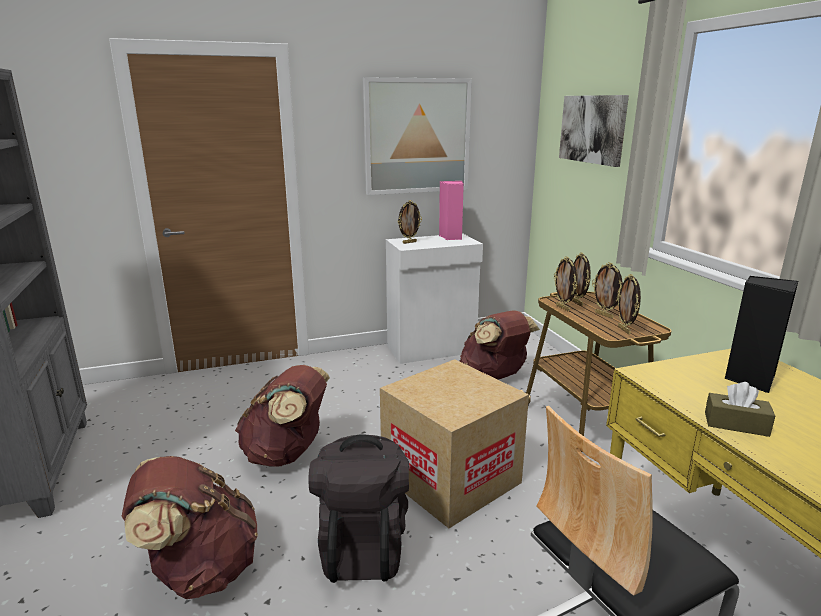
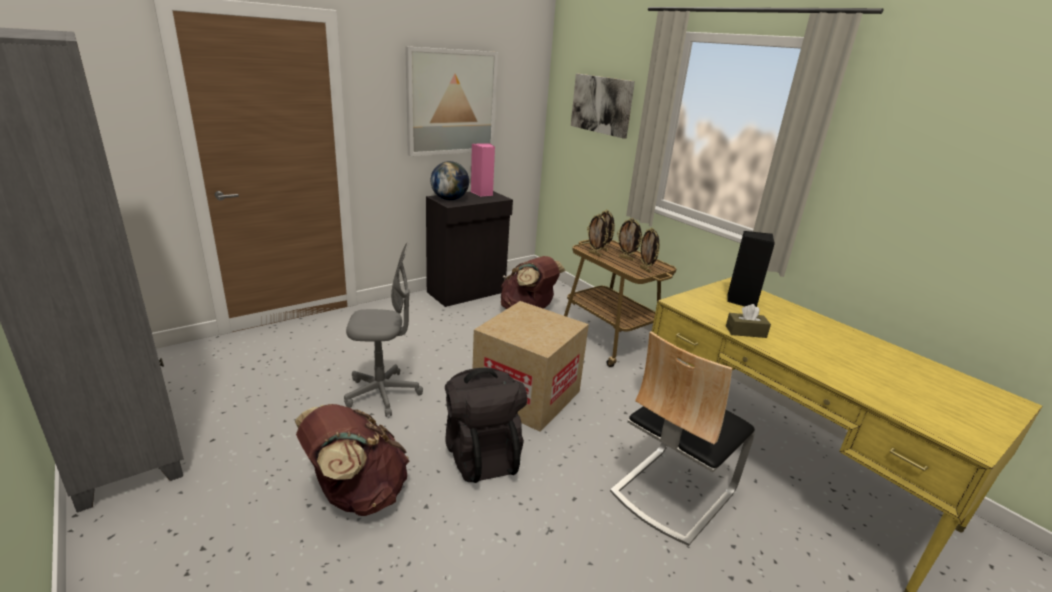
camera: 20 degrees left, 5 degrees up
brown backpack [235,365,330,467] -> grey office chair [344,242,423,417]
white cabinet [386,233,483,364] -> black cabinet [426,191,513,307]
picture frame [398,200,422,244] -> globe [431,161,469,200]

